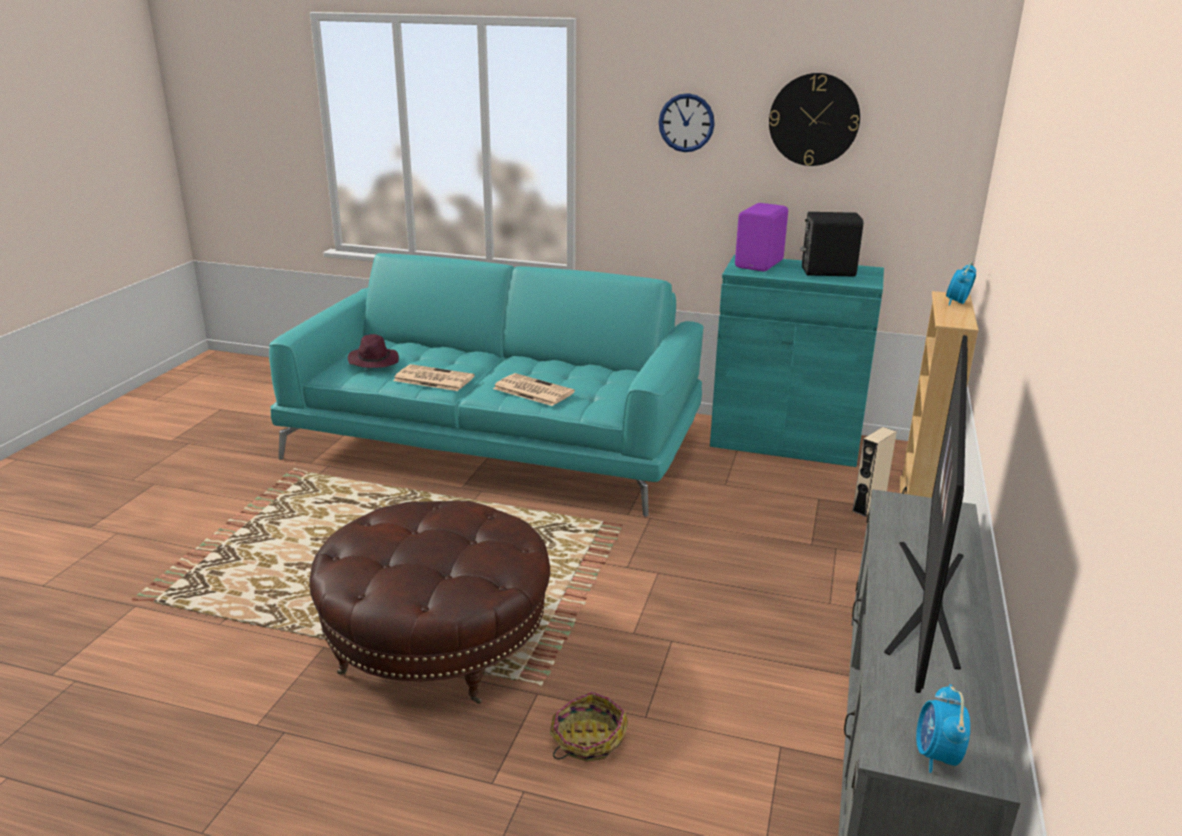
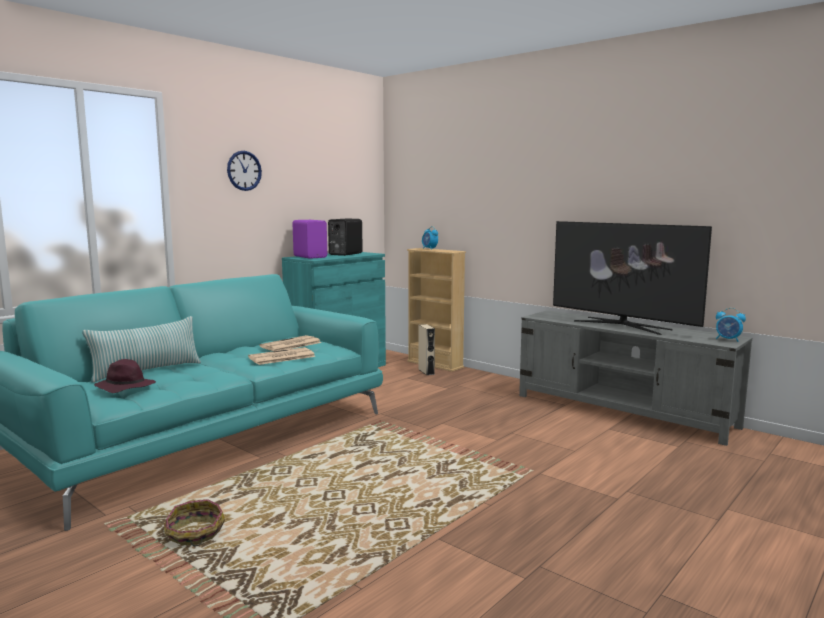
camera: 65 degrees left, 15 degrees down
brown ottoman [309,501,550,704] -> none
newspaper [393,364,475,391] -> newspaper moved to [259,335,322,351]
basket [550,692,628,762] -> basket moved to [164,499,225,546]
wall clock [769,73,860,166] -> none
none -> pillow [82,316,201,383]

